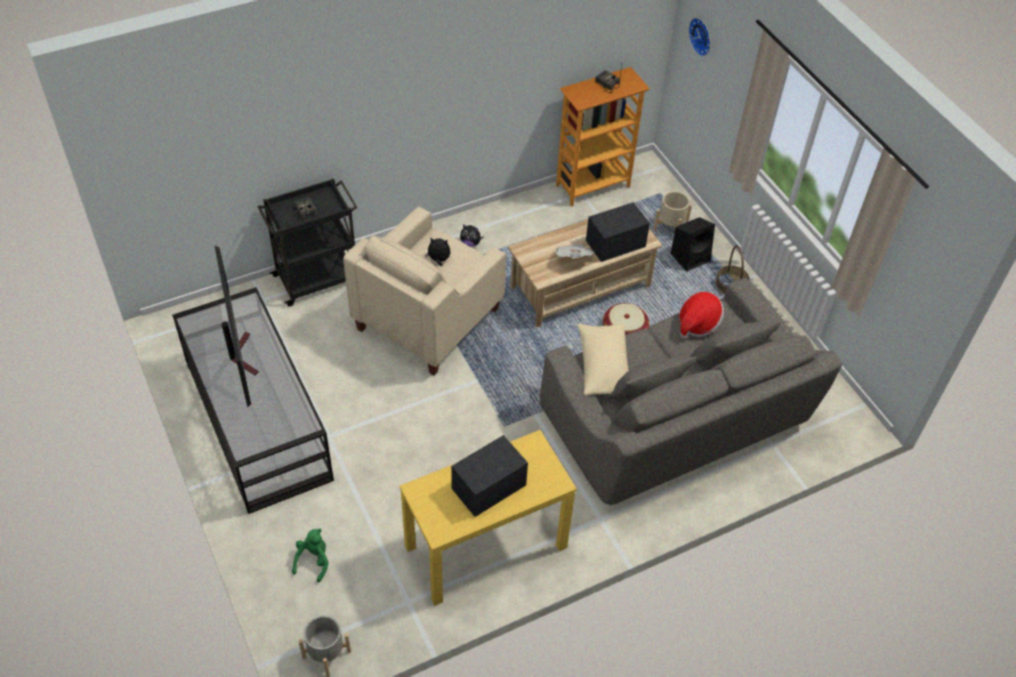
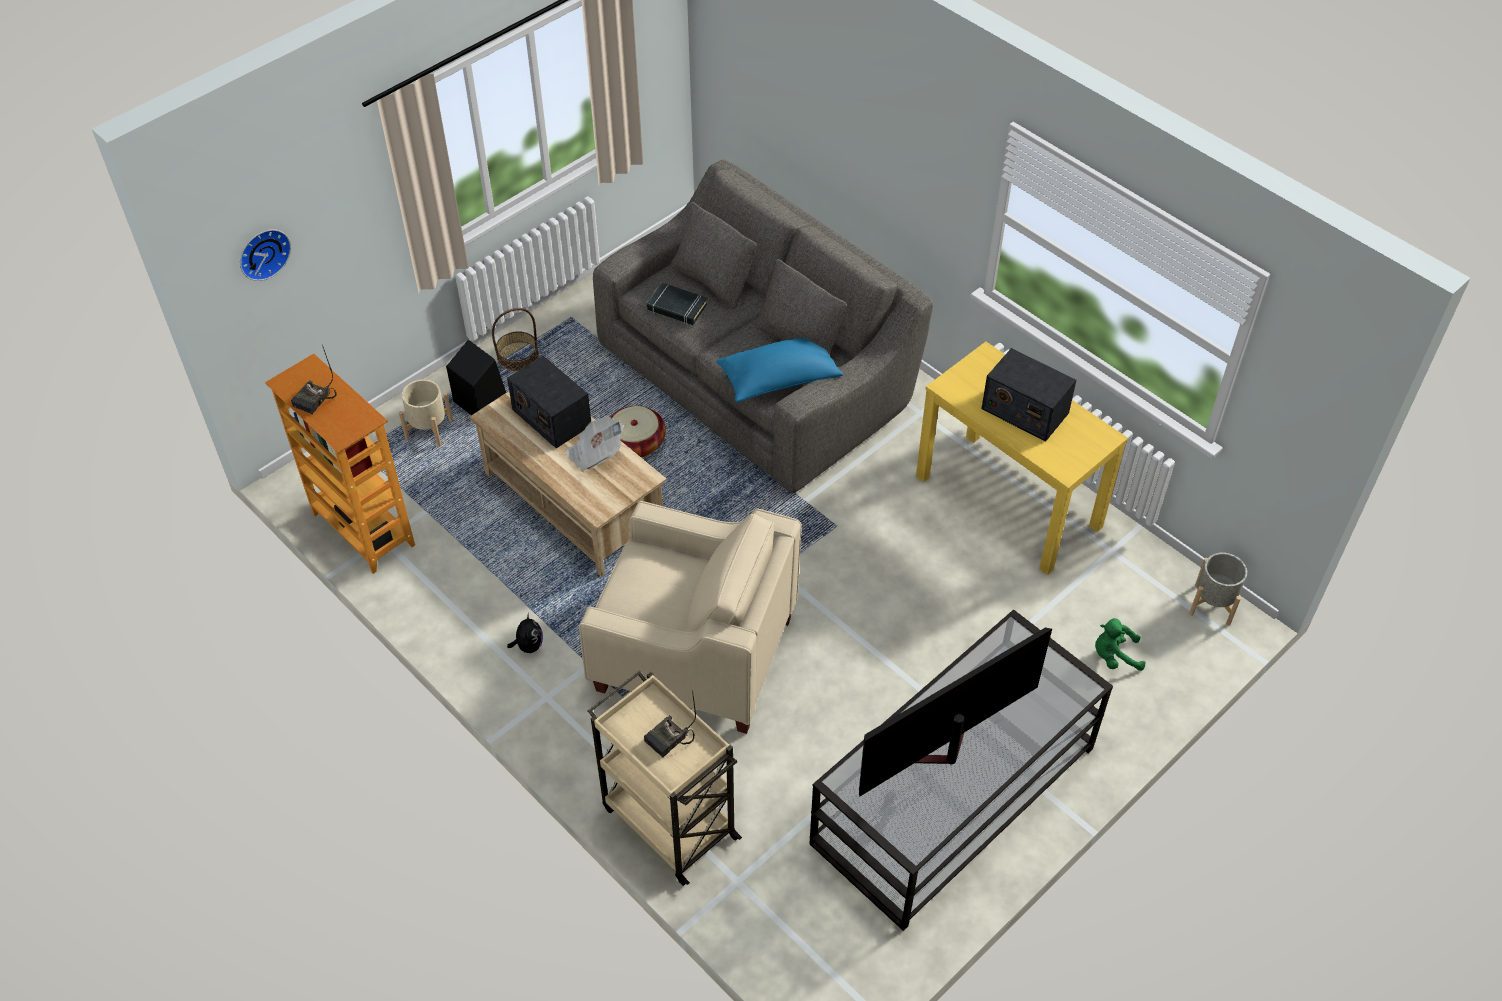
camera: 105 degrees left, 0 degrees up
black cart [258,178,357,307] -> beige cart [588,670,742,886]
plush toy [425,238,450,266] -> none
beige pillow [577,323,629,396] -> blue pillow [717,338,843,402]
hat [679,292,724,338] -> black book [646,283,707,325]

